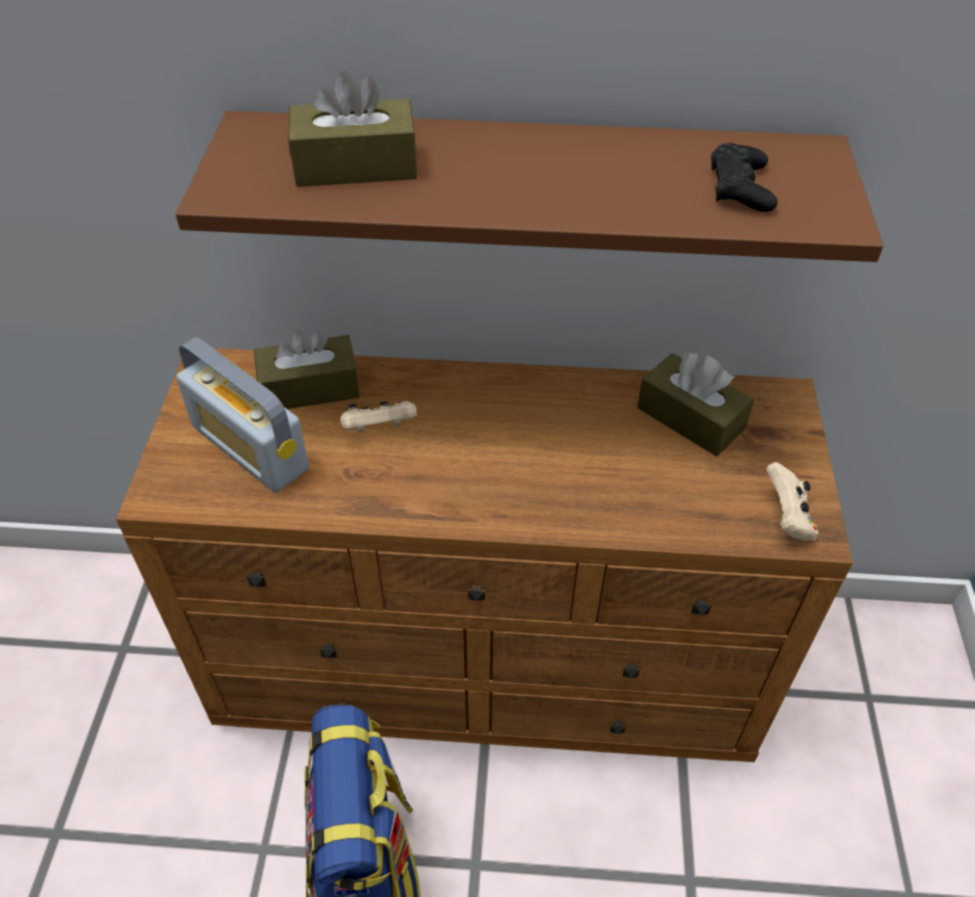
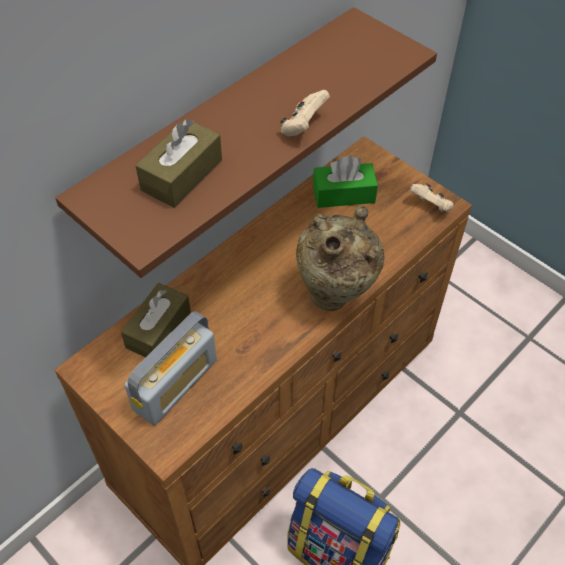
camera: 50 degrees left, 5 degrees up
radio [176,337,309,492] -> radio turned 45 degrees counterclockwise [124,311,217,425]
beige game controller [340,401,417,433] -> beige game controller moved to [280,90,330,137]
brown tissue box [637,352,754,456] -> green tissue box [313,156,378,208]
black game controller [711,143,778,212] -> none
none -> beige vase [296,206,385,311]

